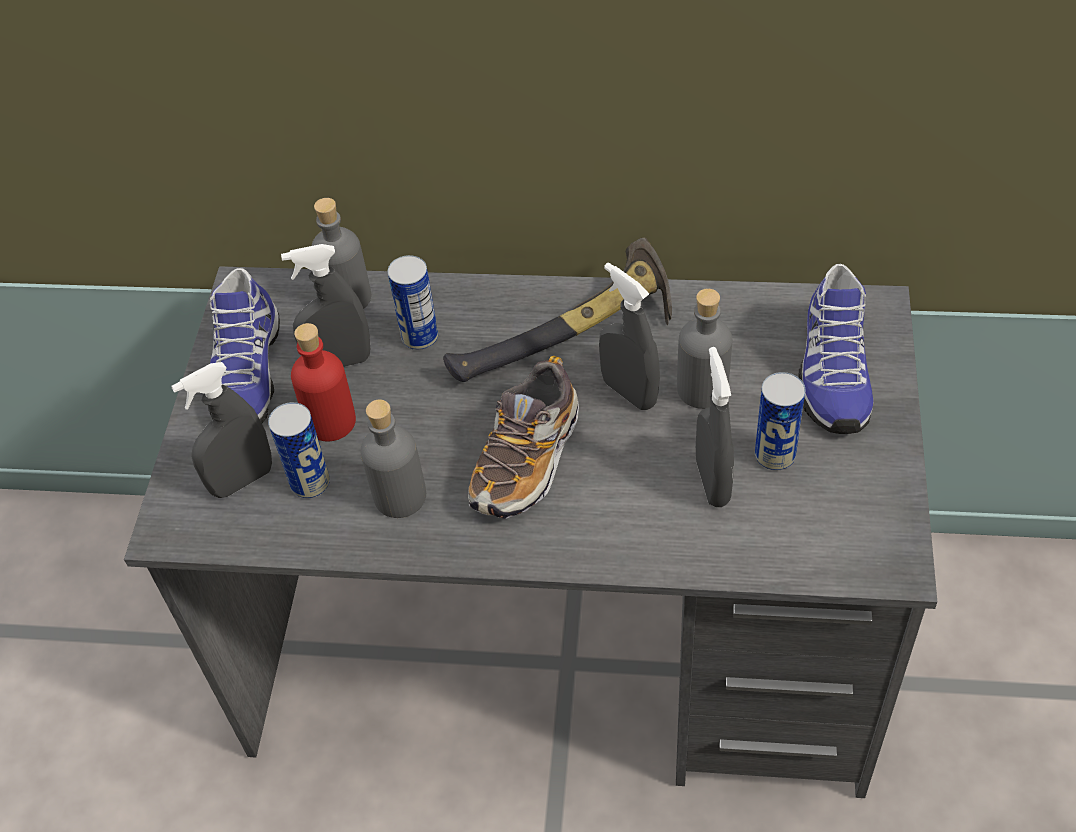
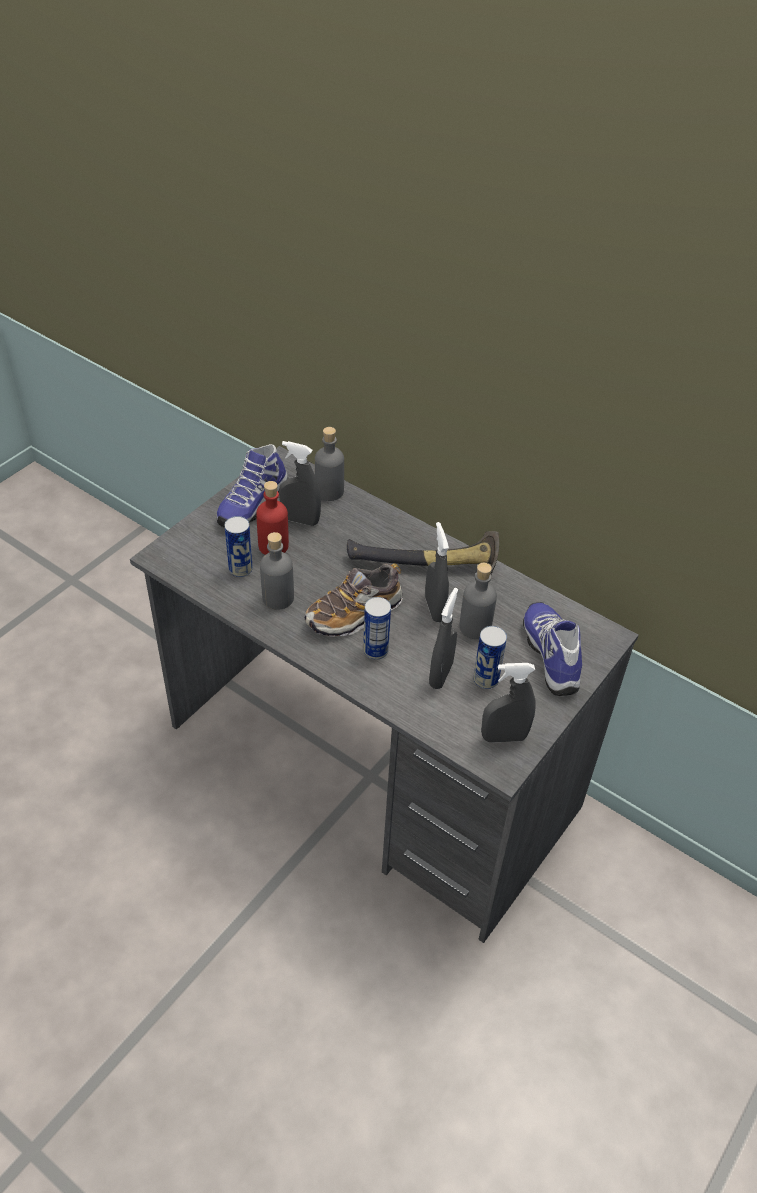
camera: 25 degrees right, 5 degrees down
grey spray bottle [171,362,272,498] -> grey spray bottle moved to [481,663,535,743]
can [388,255,438,350] -> can moved to [363,597,391,660]
shoe [798,264,874,434] -> shoe turned 135 degrees clockwise [523,602,582,696]

